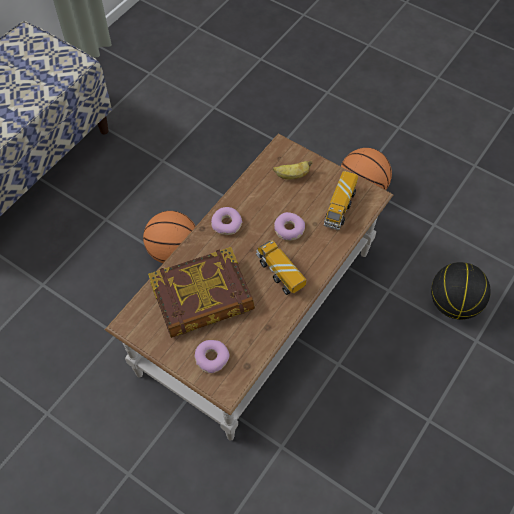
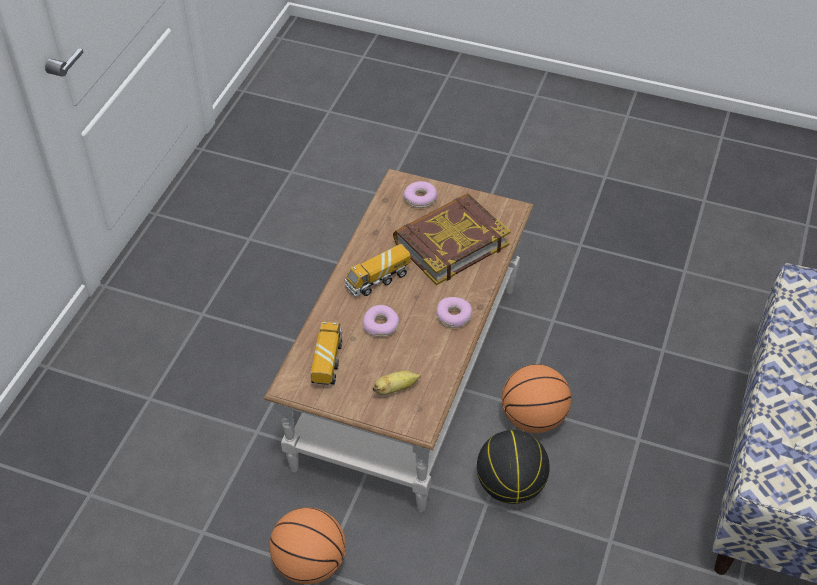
camera: 165 degrees right, 10 degrees down
toy truck [256,240,306,295] -> toy truck turned 105 degrees clockwise [345,244,411,297]
basketball [431,262,491,320] -> basketball moved to [477,430,550,504]

